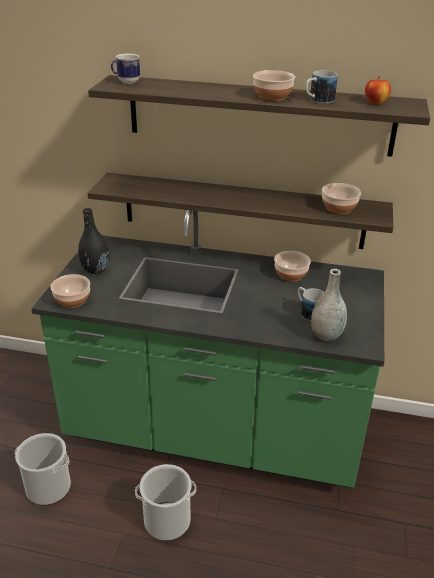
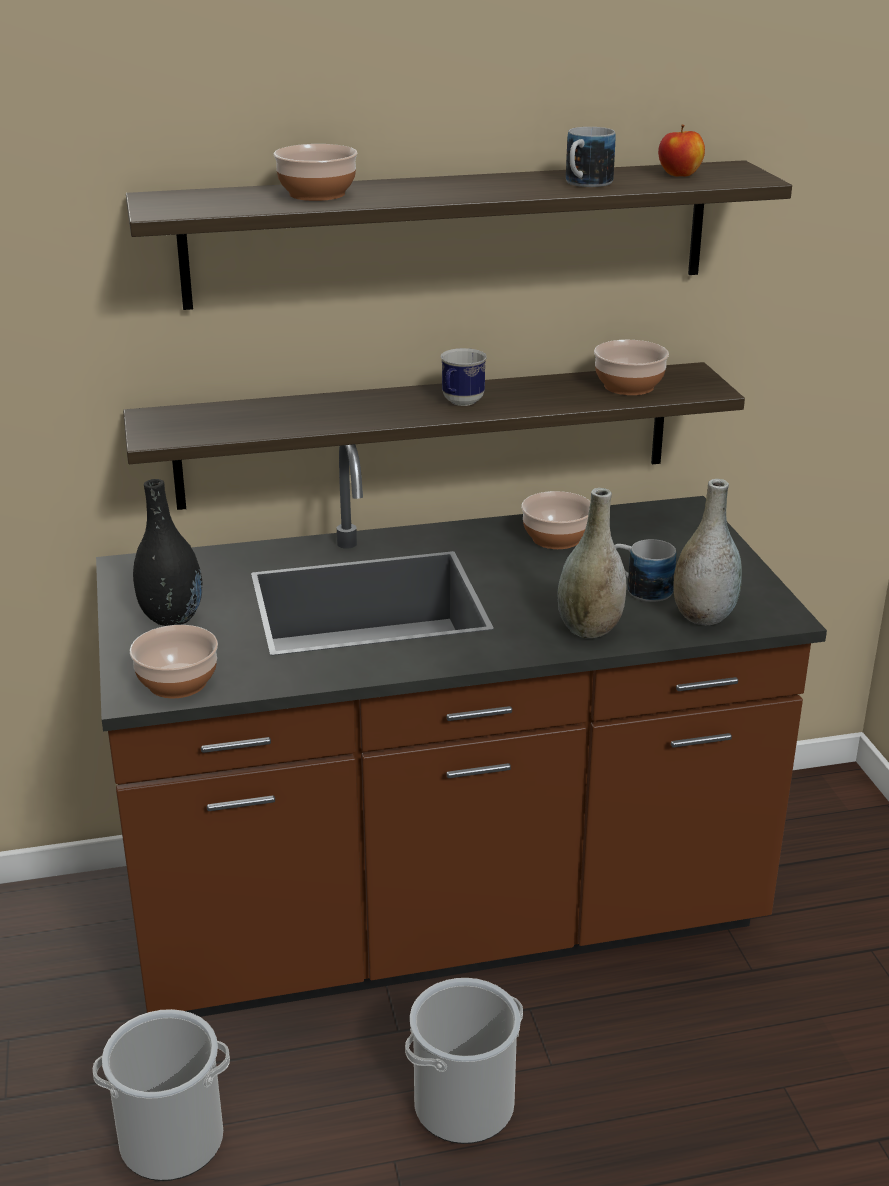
camera: 25 degrees left, 5 degrees down
green counter [31,210,384,488] -> brown counter [96,444,827,1017]
mug [111,54,140,84] -> mug moved to [440,348,487,406]
bowl [253,70,295,101] -> bowl moved to [274,144,358,201]
none -> grey vase [558,488,626,638]

